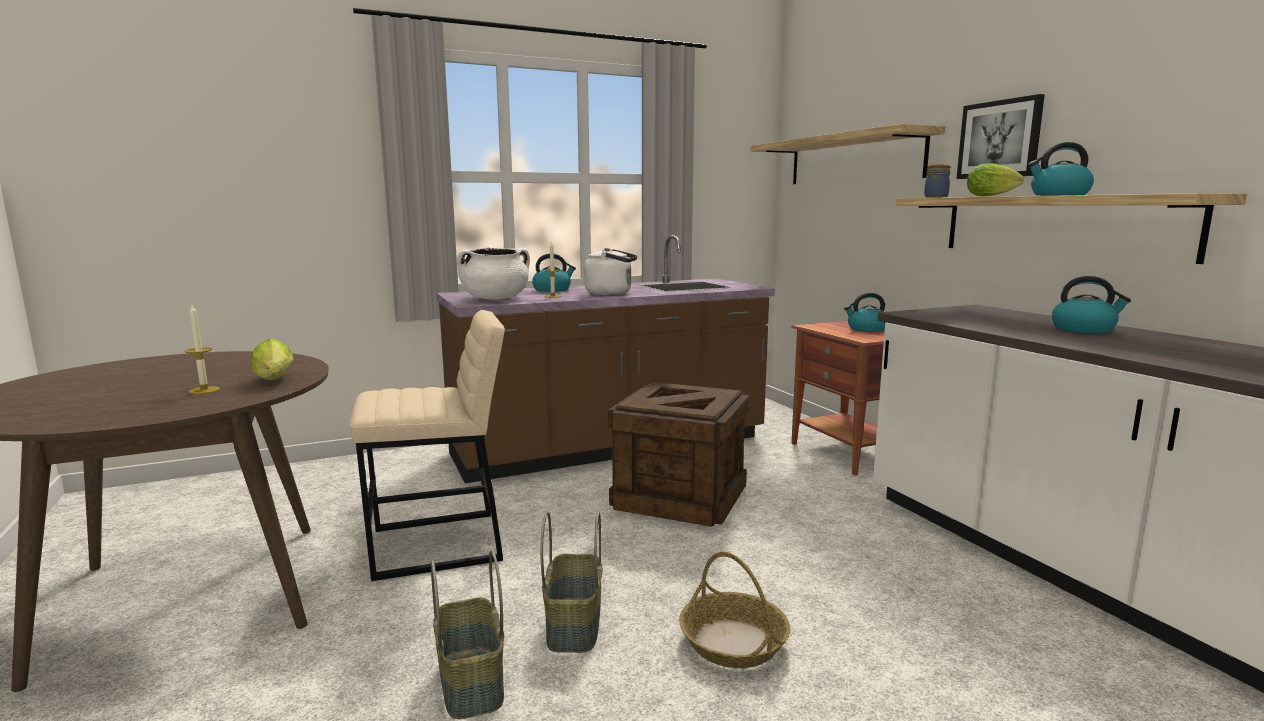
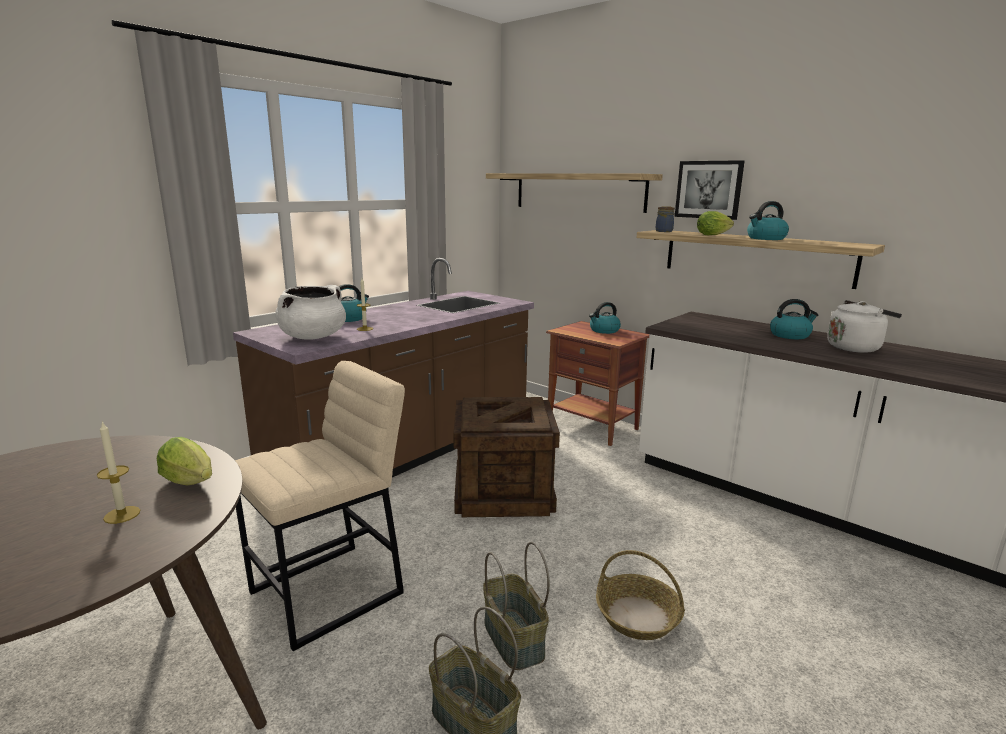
camera: 25 degrees left, 5 degrees up
white kettle [584,248,637,295] -> white kettle moved to [827,300,902,353]

